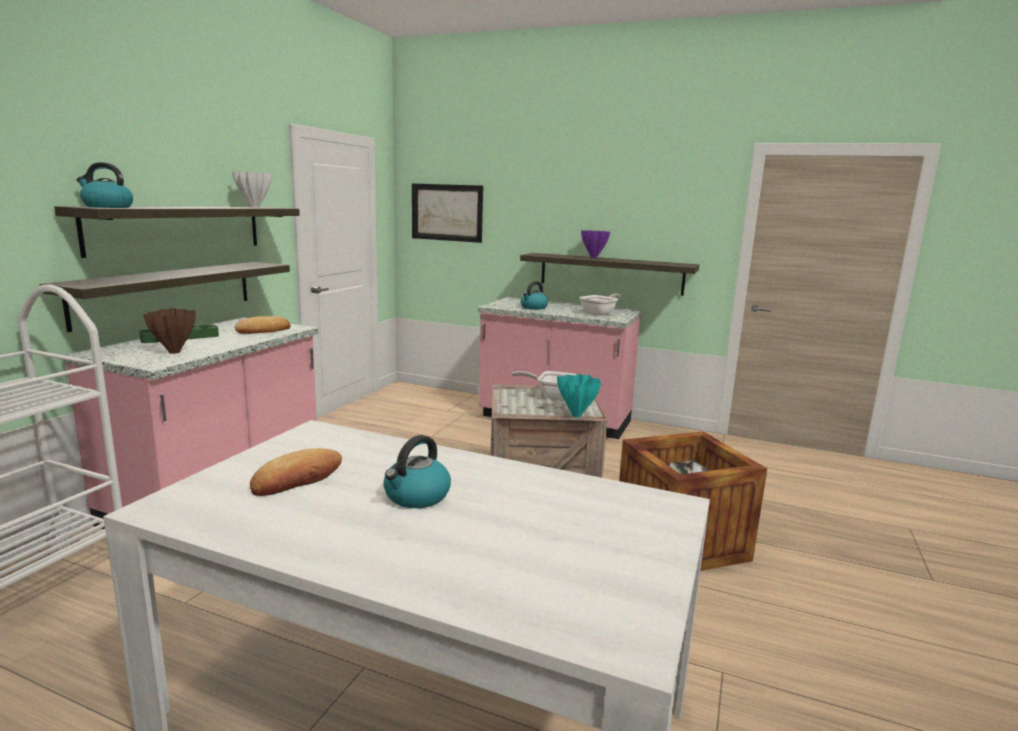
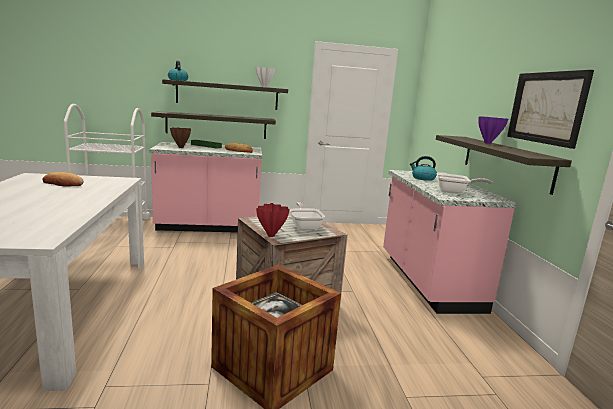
camera: 60 degrees right, 0 degrees up
kettle [383,435,451,508] -> none
picture [412,183,483,243] -> picture moved to [507,70,594,149]
turquoise vase [557,374,601,417] -> red vase [256,203,290,237]

